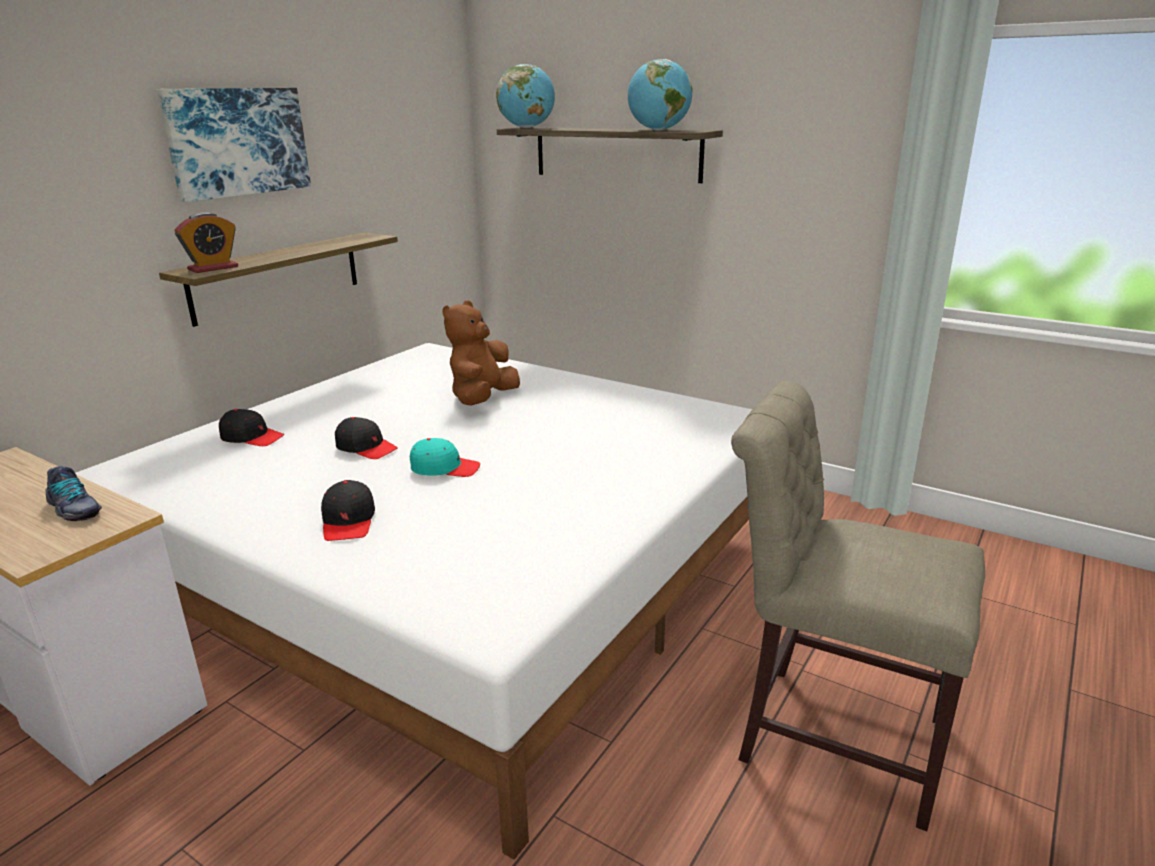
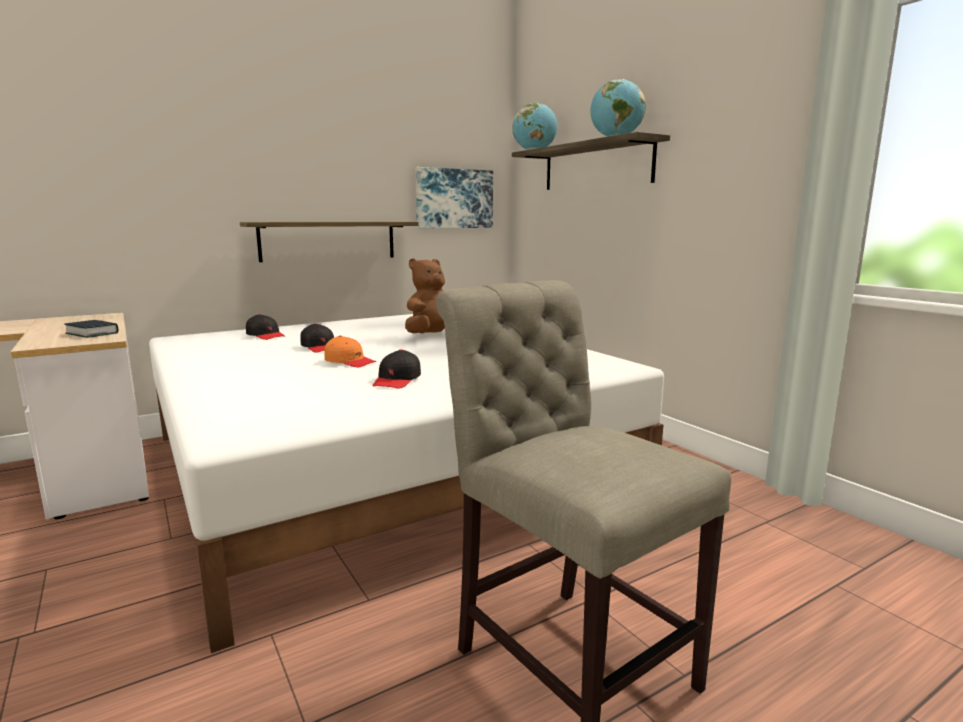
camera: 25 degrees right, 10 degrees down
shoe [46,466,102,521] -> book [64,320,118,338]
picture [157,88,311,202] -> picture moved to [415,167,493,228]
alarm clock [174,212,238,273] -> none
black cap [321,480,375,541] -> black cap moved to [373,349,421,389]
turquoise cap [410,438,480,477] -> orange cap [324,336,376,367]

